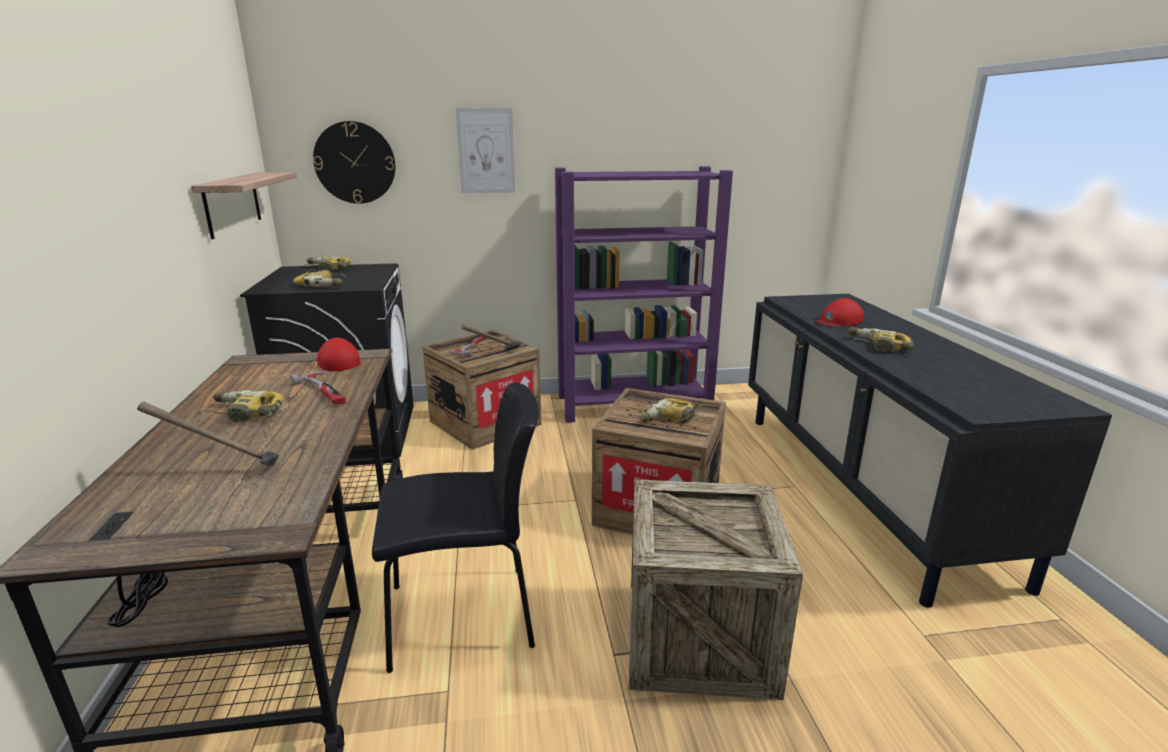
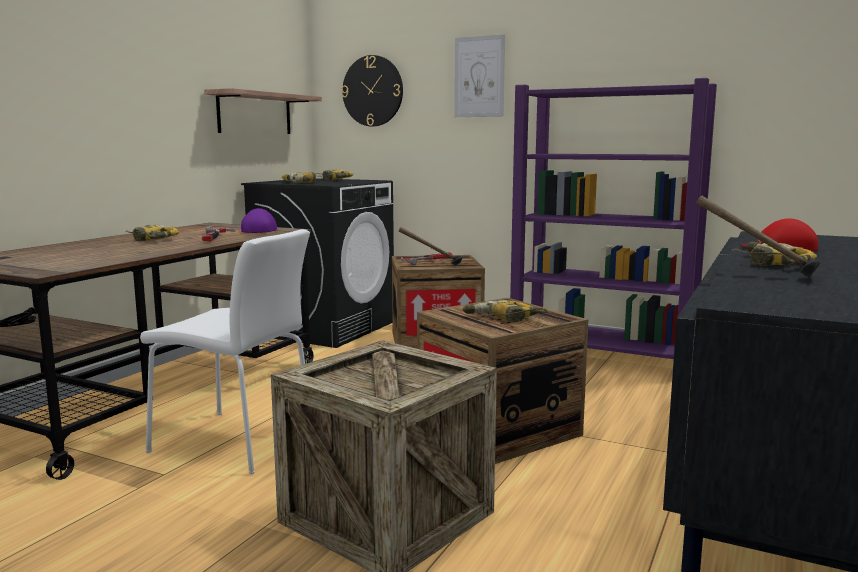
camera: 35 degrees right, 10 degrees down
hammer [137,401,279,466] -> hammer moved to [696,195,820,277]
red cap [317,338,360,371] -> purple cap [241,208,277,233]
black chair [372,382,539,673] -> white chair [140,229,310,474]

